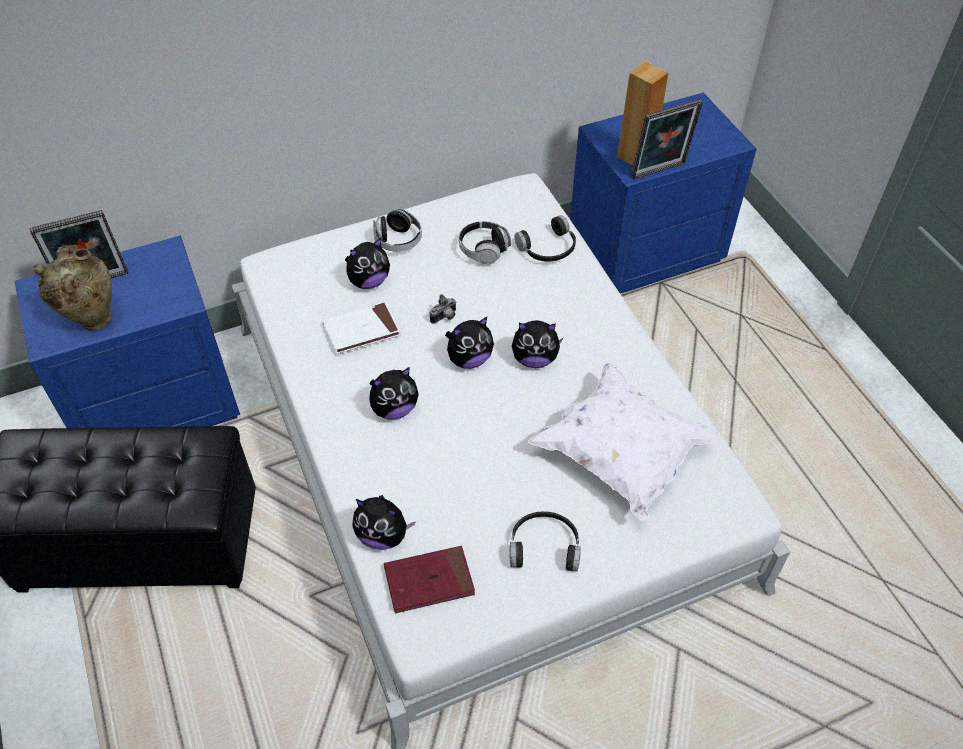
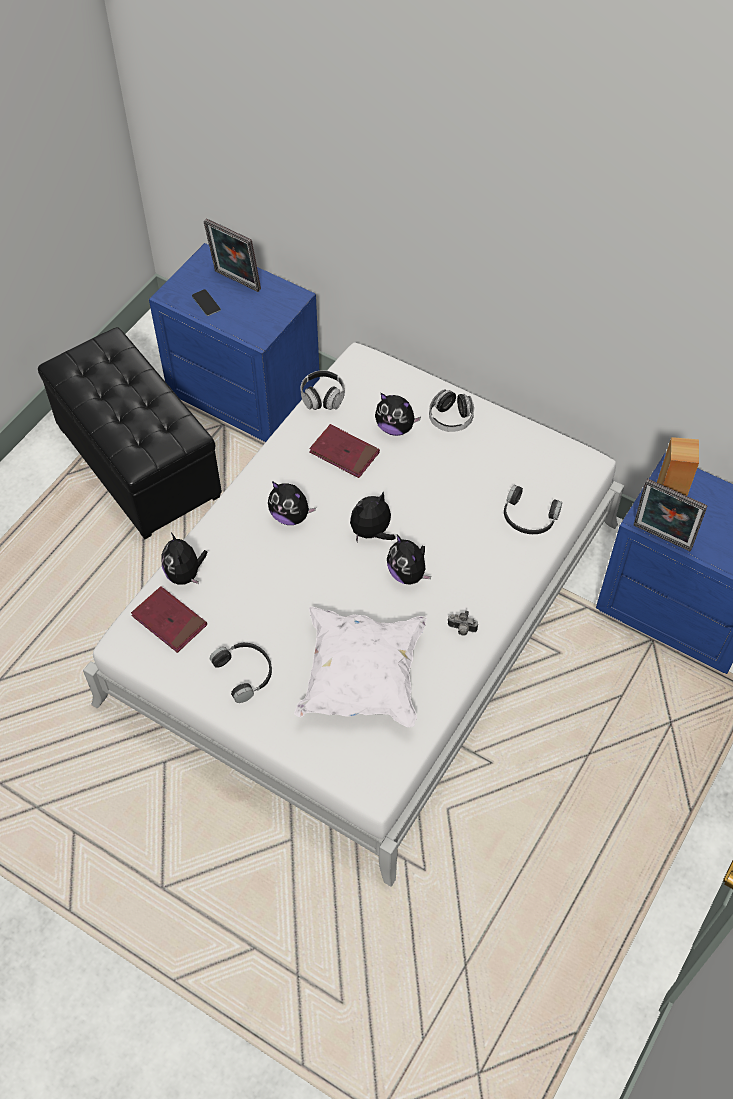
camera: 55 degrees right, 5 degrees up
beige vase [33,247,112,331] -> phone [192,289,221,316]
white book [322,302,400,354] -> red book [309,424,380,478]
camera [430,294,457,323] -> camera moved to [448,611,478,636]
plush toy [445,317,494,369] -> plush toy turned 120 degrees clockwise [350,491,396,542]
headphones [459,221,511,264] -> headphones moved to [301,370,345,410]

